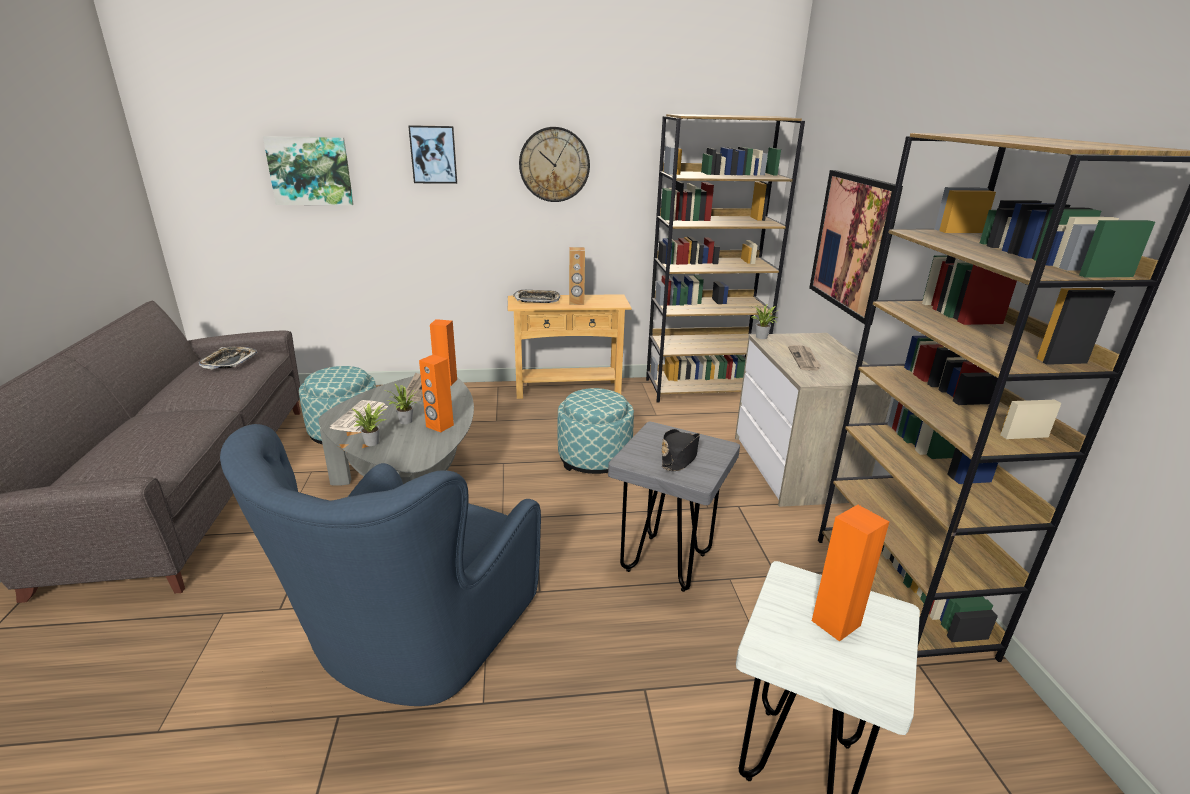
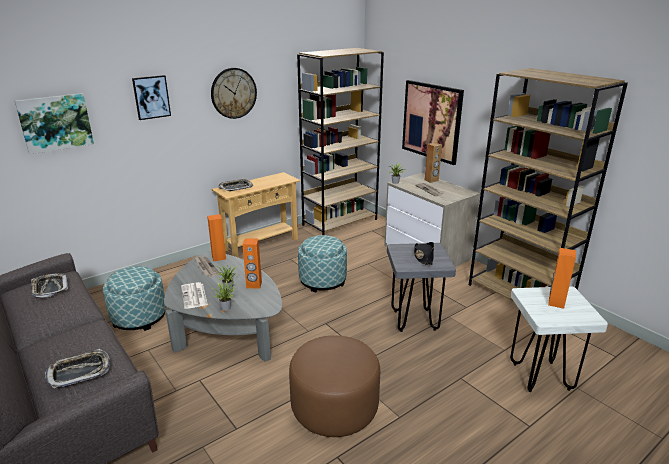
camera: 30 degrees left, 0 degrees up
blue armchair [220,424,541,706] -> brown ottoman [289,335,380,437]
brown speaker [569,247,585,305] -> brown speaker moved to [425,143,442,183]
none -> tray [45,349,110,389]

